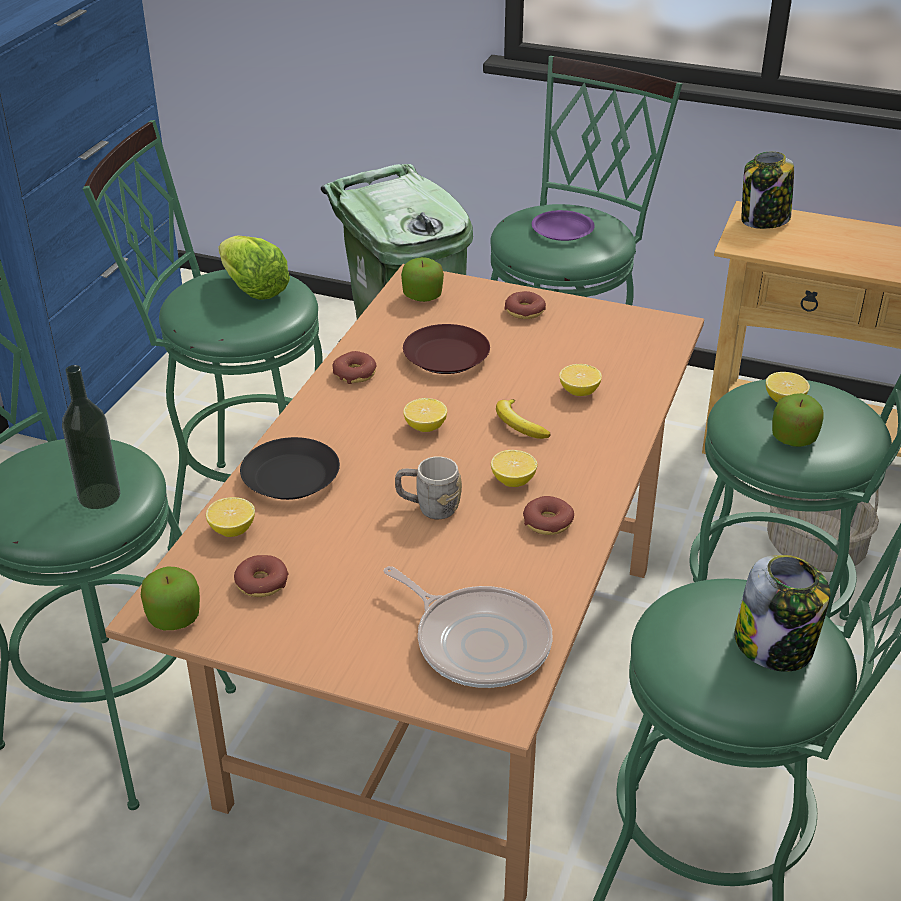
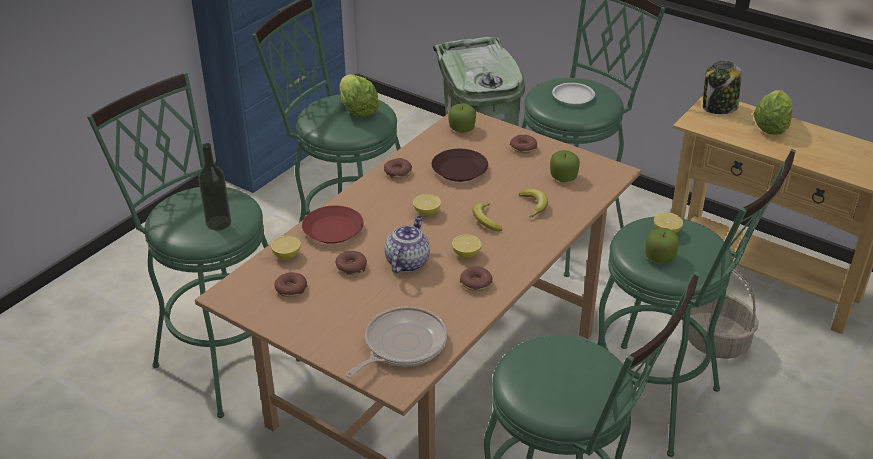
camera: 15 degrees right, 0 degrees up
apple [141,567,200,630] -> apple moved to [550,150,580,182]
black plate [240,437,340,500] -> red plate [302,206,364,244]
frying pan [384,566,553,688] -> frying pan turned 105 degrees counterclockwise [345,307,447,378]
grey mug [395,456,462,519] -> teapot [384,216,430,273]
purple plate [532,210,595,241] -> white plate [552,83,595,104]
lemon [559,364,602,396] -> banana [519,189,548,218]
jar [735,555,831,672] -> none
none -> donut [335,251,367,275]
none -> lettuce [753,90,792,135]

